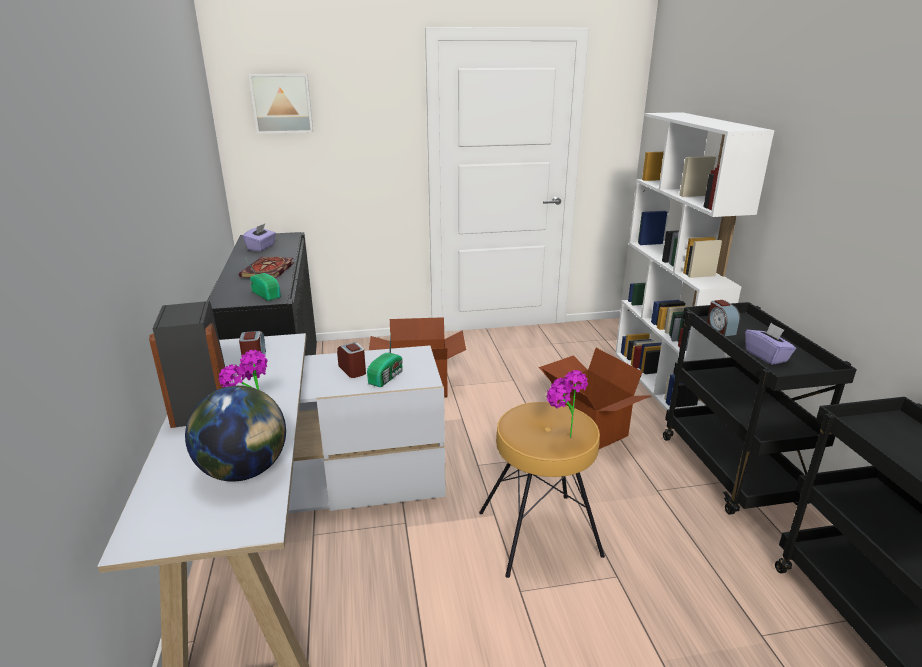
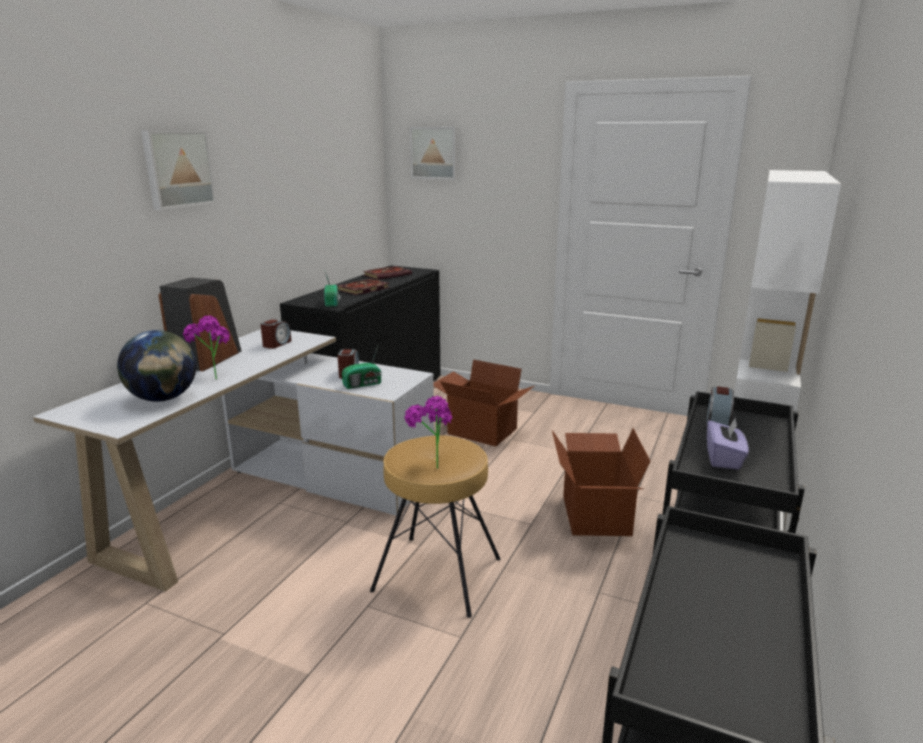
camera: 35 degrees right, 5 degrees down
purple tissue box [243,224,276,251] -> book [363,266,412,280]
none -> picture [141,130,216,210]

